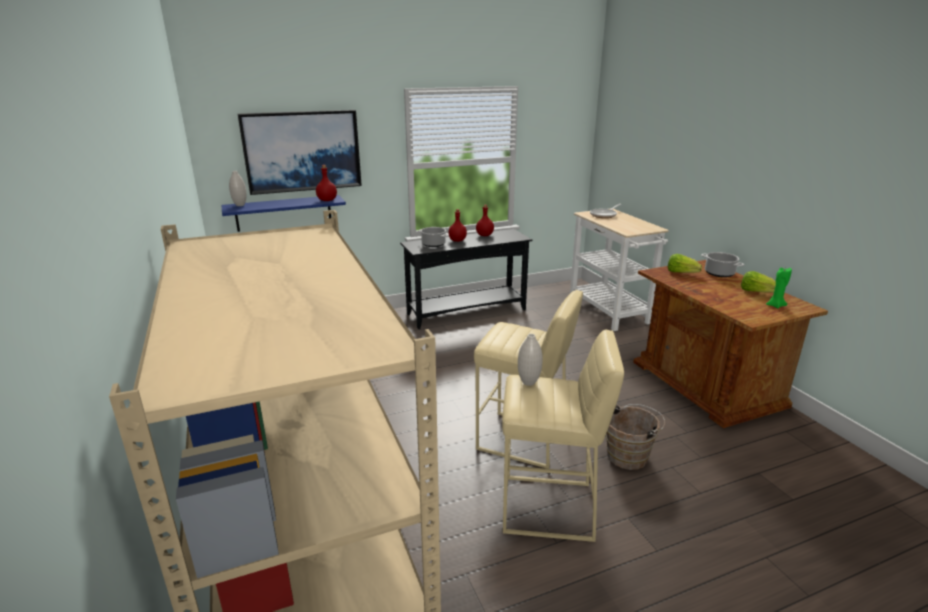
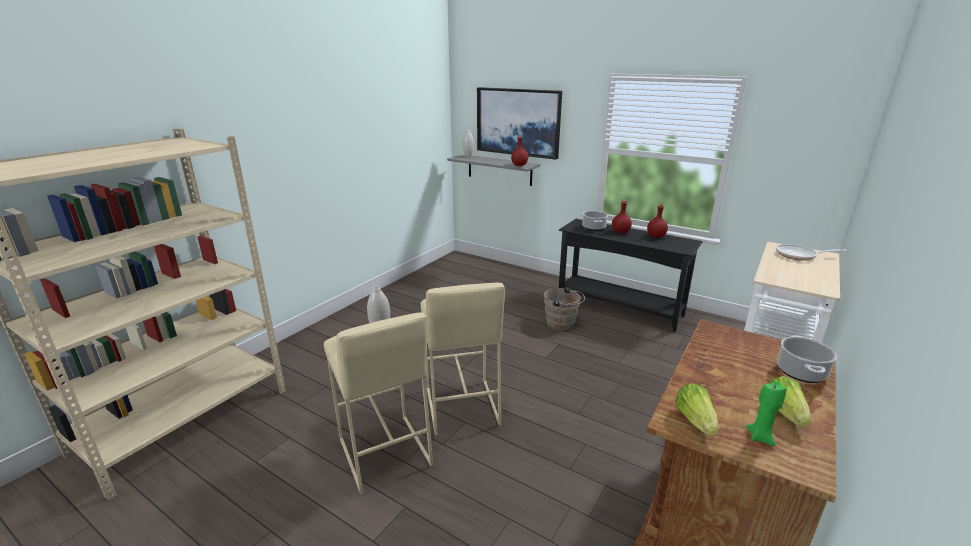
camera: 55 degrees right, 0 degrees up
blue shelf [222,195,346,232] -> grey shelf [447,154,540,186]
brown bucket [606,404,665,470] -> brown bucket moved to [544,287,585,330]
lettuce [668,254,702,273] -> lettuce moved to [675,383,719,436]

